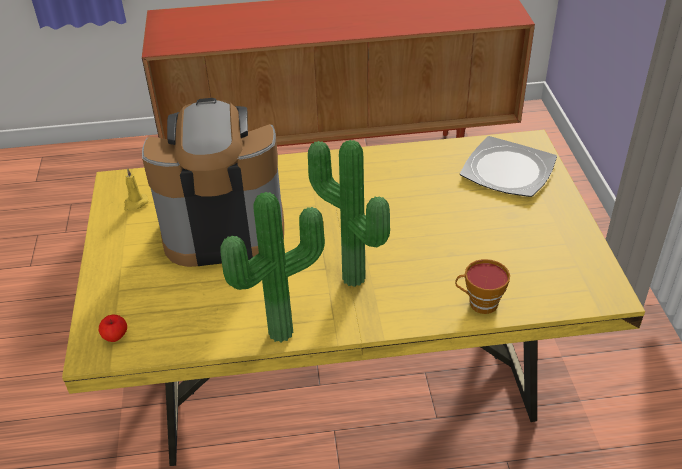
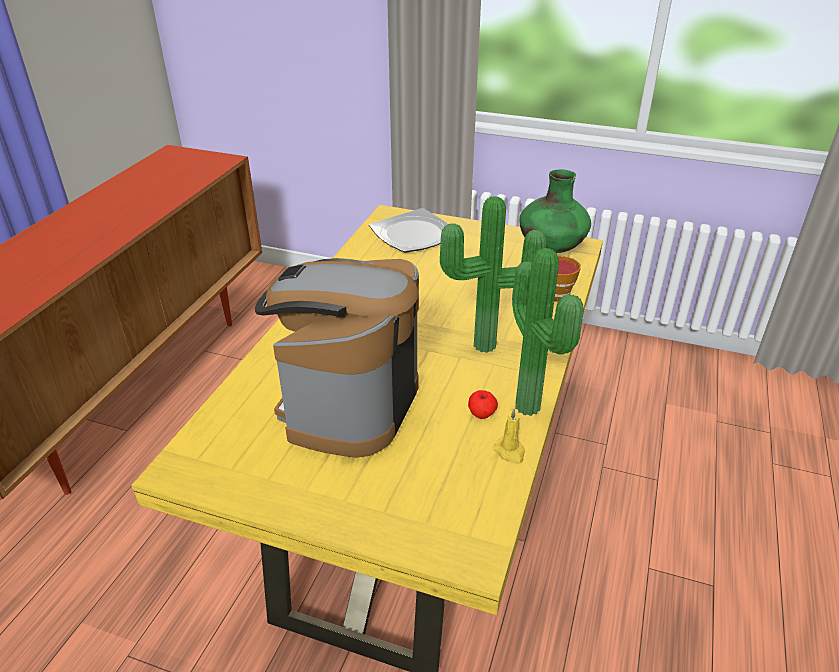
camera: 65 degrees left, 5 degrees down
apple [99,315,127,342] -> apple moved to [468,390,498,419]
yellow candle [124,168,149,211] -> yellow candle moved to [494,409,525,464]
none -> green vase [519,170,591,253]

